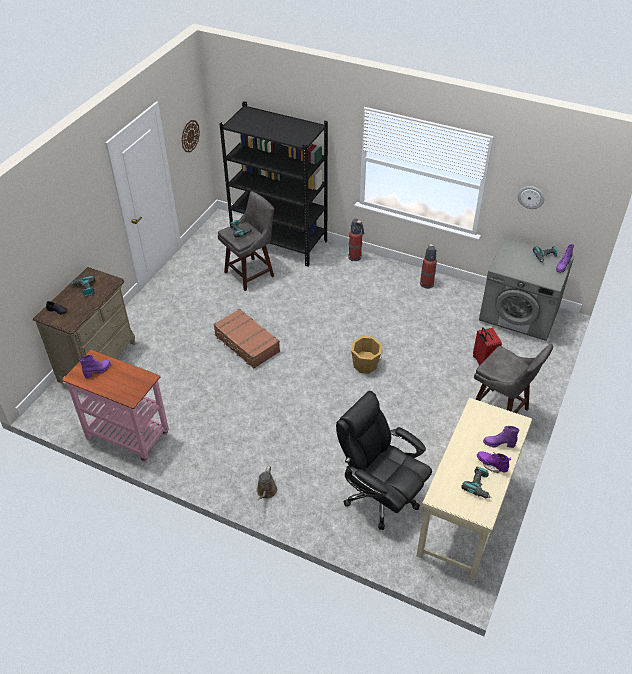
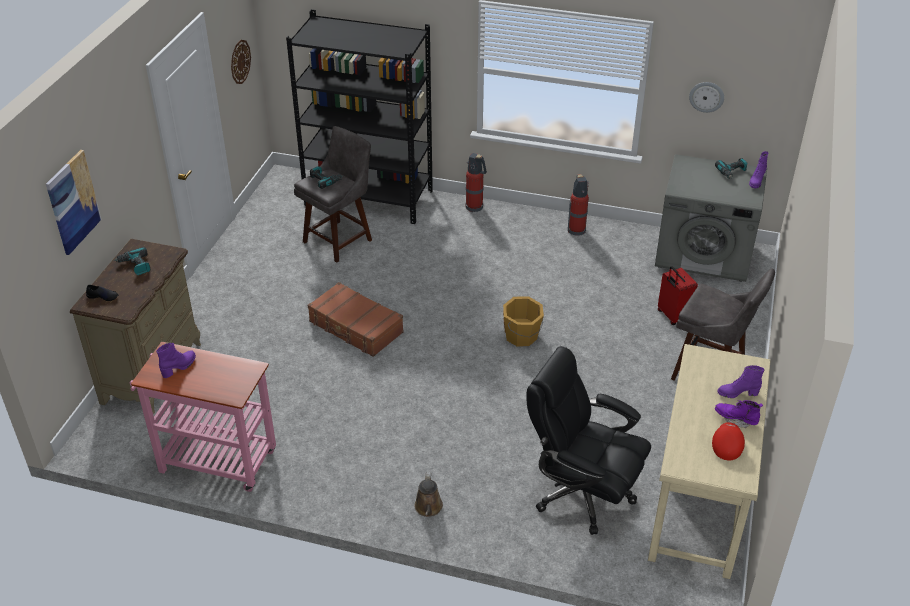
camera: 10 degrees left, 5 degrees down
power drill [461,467,491,498] -> red cap [712,422,745,460]
none -> picture [46,150,101,255]

